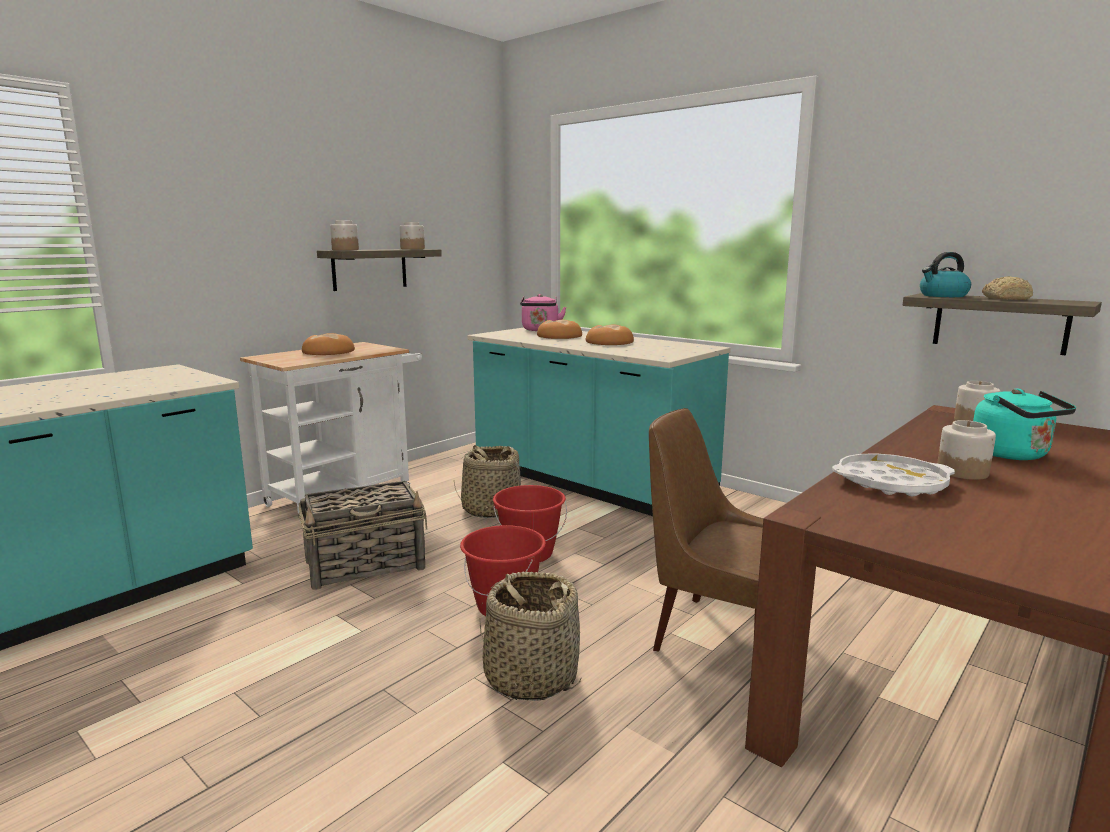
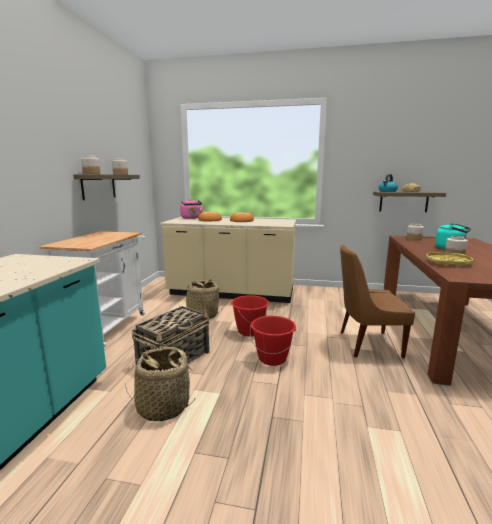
camera: 30 degrees left, 0 degrees up
bread [302,333,355,355] -> none
turquoise counter [467,328,731,516] -> beige counter [160,217,296,303]
basket [479,572,582,701] -> basket moved to [125,347,196,422]
white tray [832,453,955,496] -> yellow tray [426,252,473,266]

